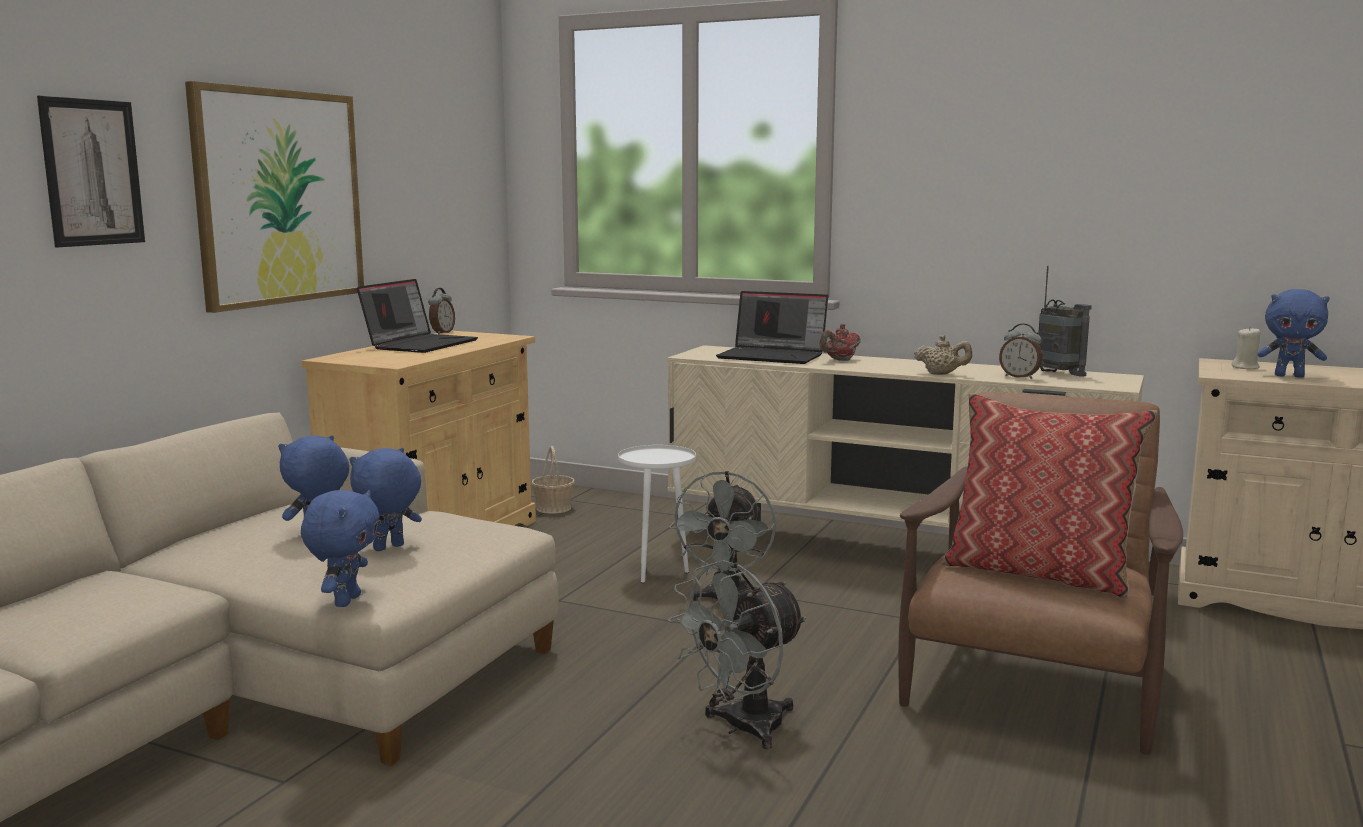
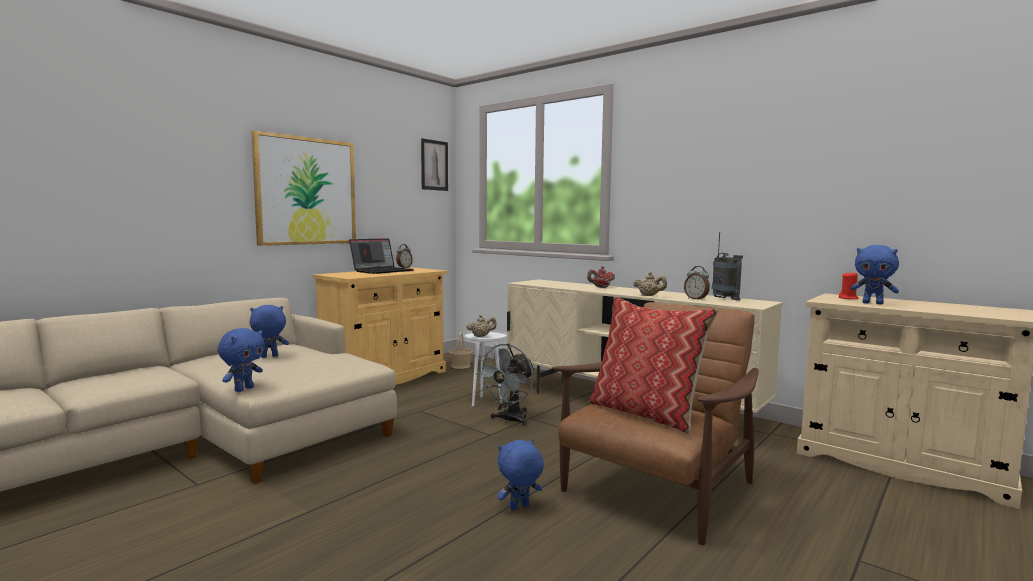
camera: 15 degrees right, 5 degrees down
picture [37,96,145,247] -> picture moved to [421,138,448,191]
blue plush toy [350,448,422,551] -> blue plush toy moved to [497,439,544,510]
grey fan [668,560,807,749] -> none
laptop [716,291,828,364] -> none
beige candle [1231,328,1261,369] -> red candle [839,271,858,299]
none -> beige teapot [466,315,497,337]

